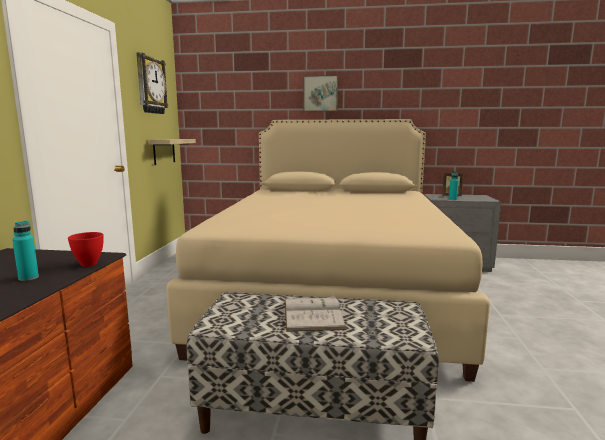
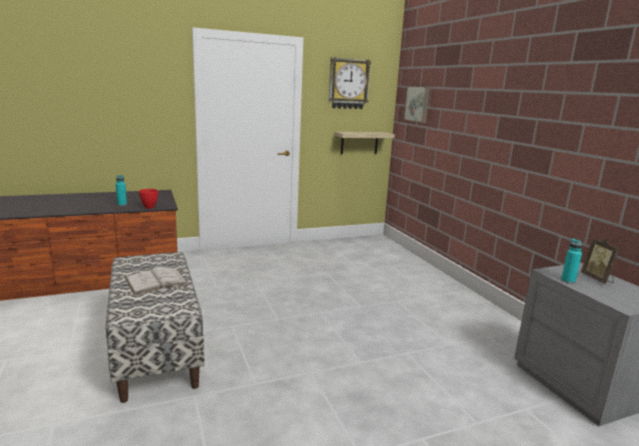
camera: 60 degrees right, 5 degrees up
beige bed [166,119,490,382] -> none
picture [303,75,338,112] -> picture moved to [403,86,430,123]

